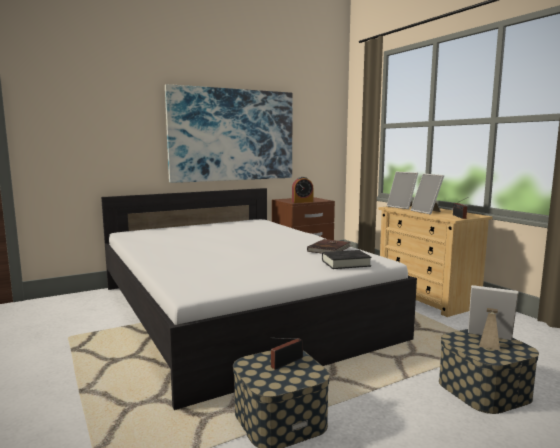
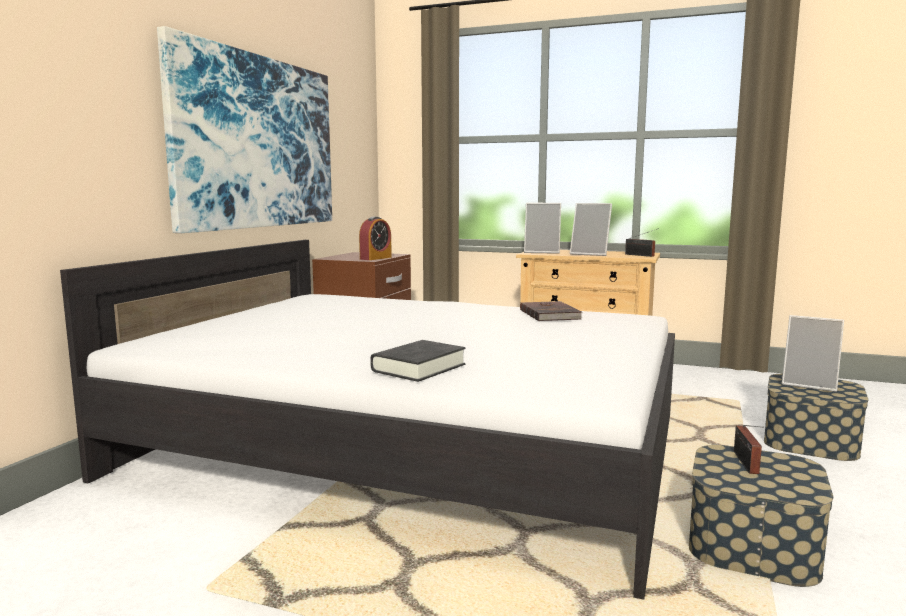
camera: 40 degrees left, 0 degrees up
black book [322,250,372,269] -> black book moved to [370,340,465,382]
picture frame [468,285,518,350] -> picture frame turned 135 degrees counterclockwise [782,315,844,392]

